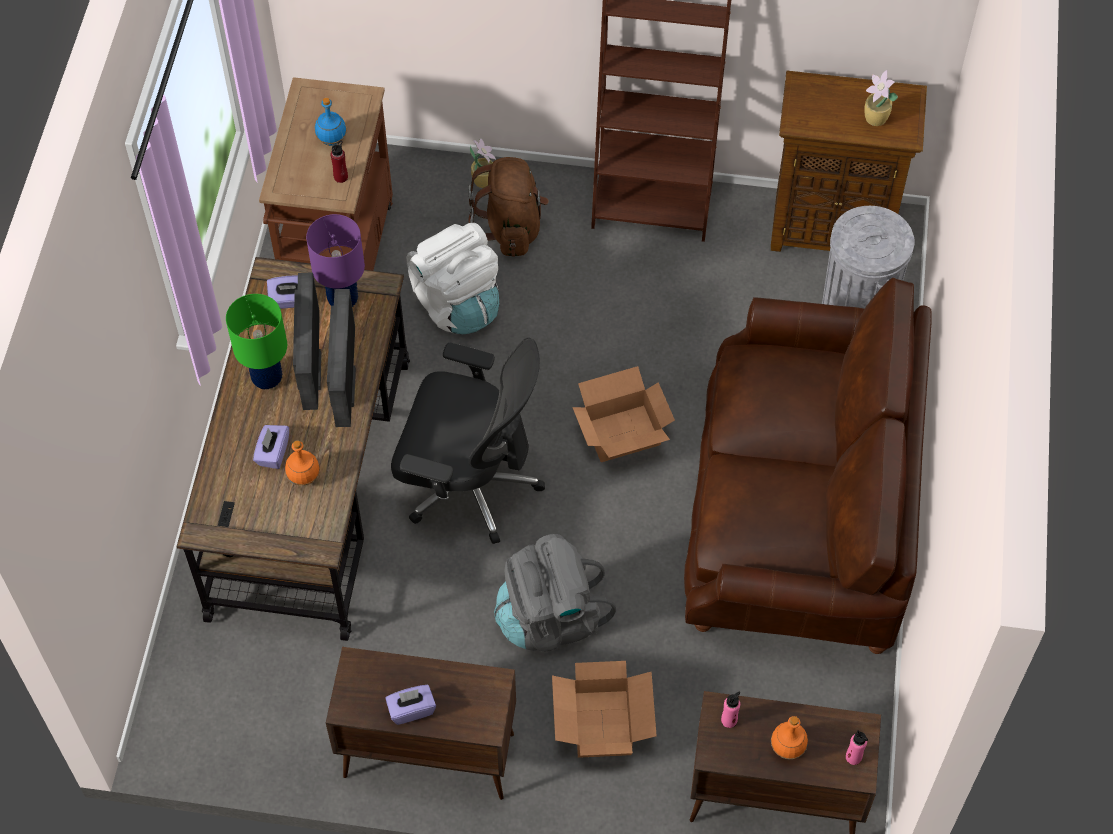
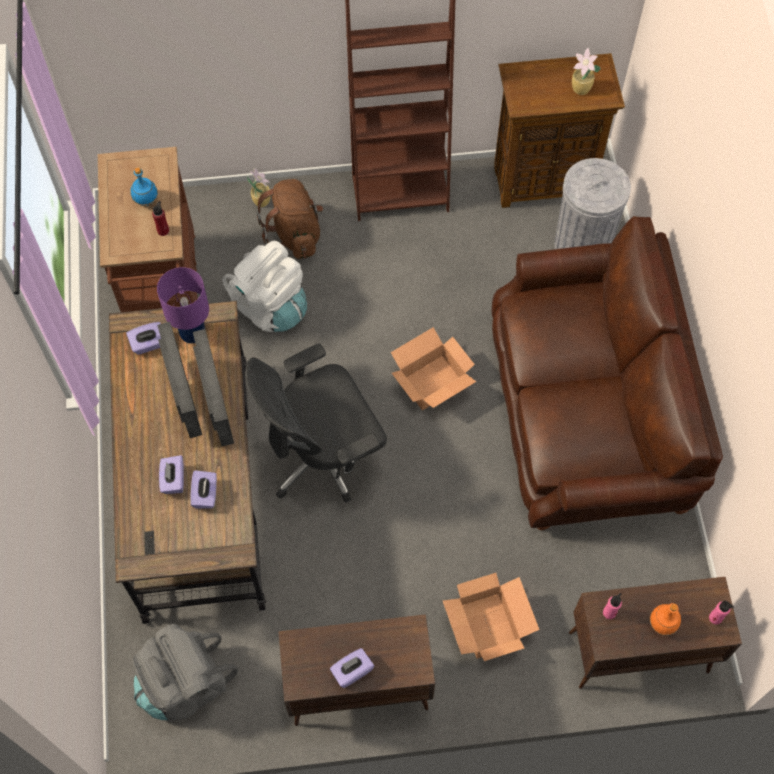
camera: 15 degrees left, 5 degrees up
green table lamp [226,294,287,389] -> none
orange bottle [285,440,320,486] -> purple tissue box [190,470,217,509]
office chair [391,337,545,544] -> office chair turned 150 degrees clockwise [246,343,387,503]
grey backpack [494,534,616,651] -> grey backpack moved to [133,624,238,721]

